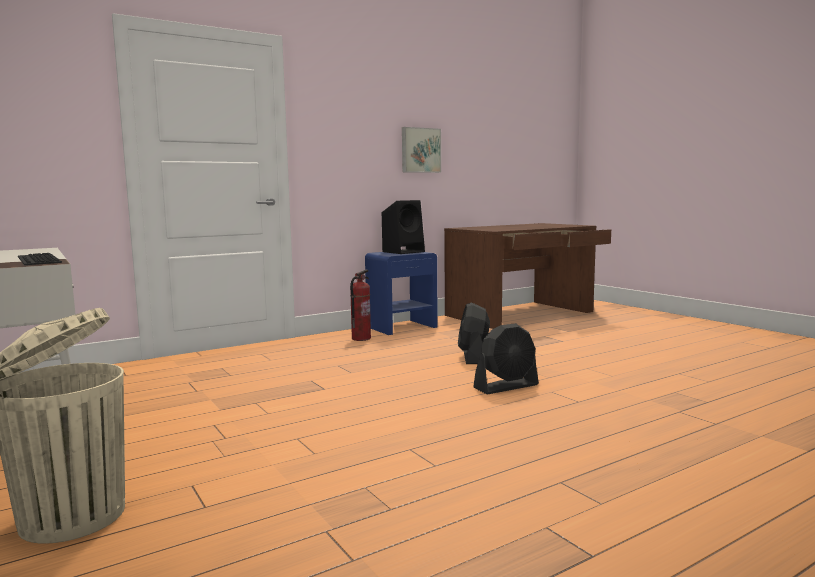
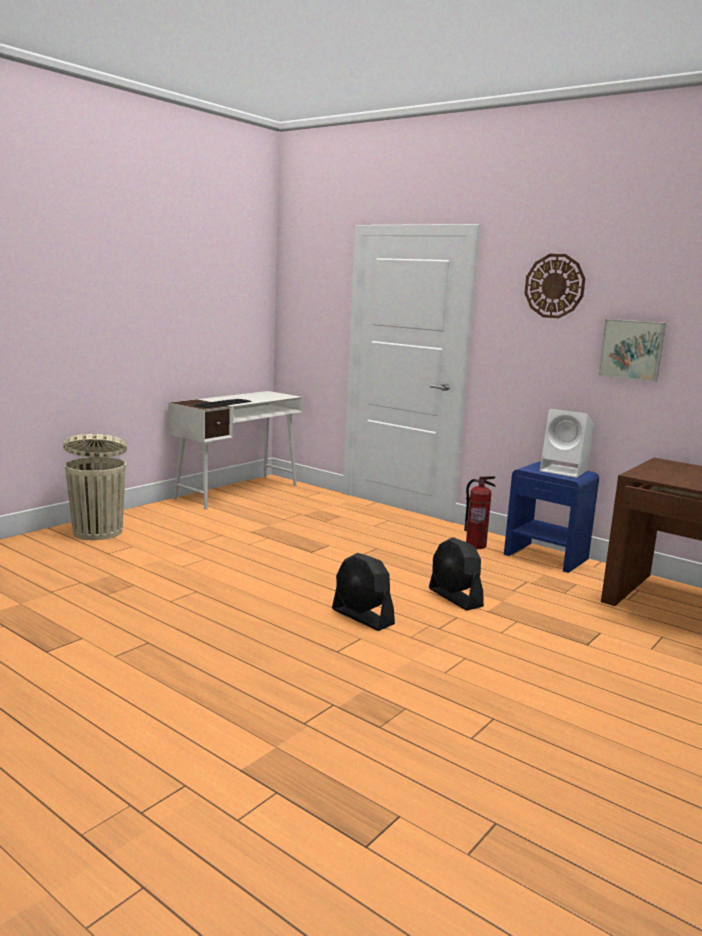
camera: 70 degrees right, 5 degrees up
black speaker [382,200,425,254] -> white speaker [540,409,594,478]
black fan [458,302,490,364] -> black fan turned 105 degrees counterclockwise [429,537,484,611]
none -> wall clock [524,254,585,318]

